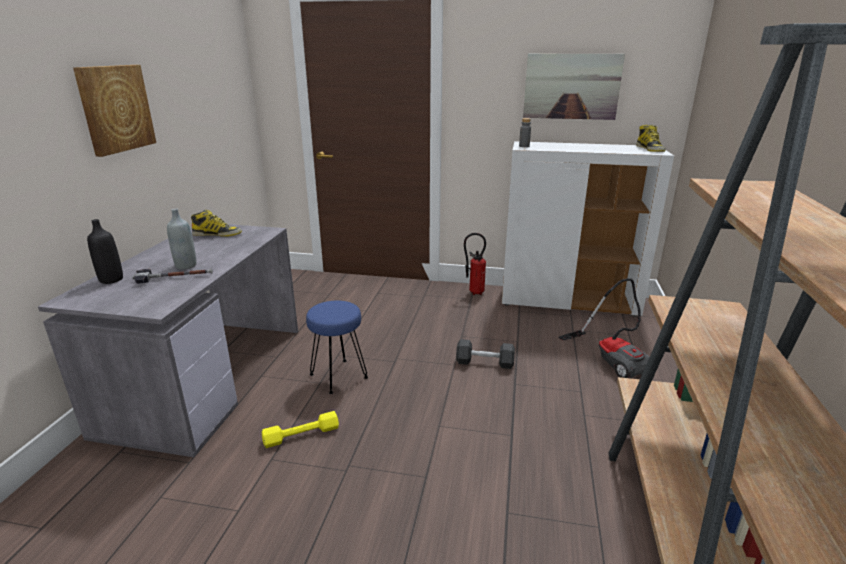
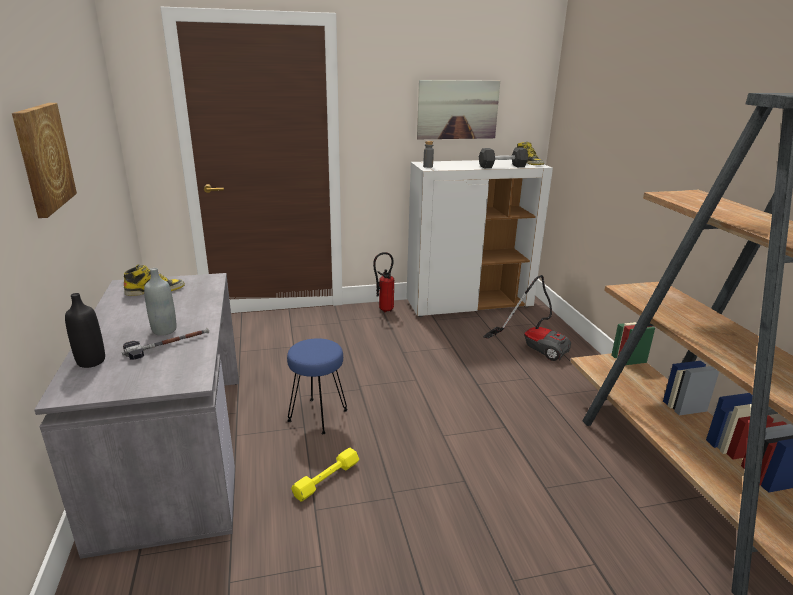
camera: 25 degrees left, 0 degrees up
black dumbbell [456,339,515,369] -> black dumbbell moved to [479,147,528,168]

